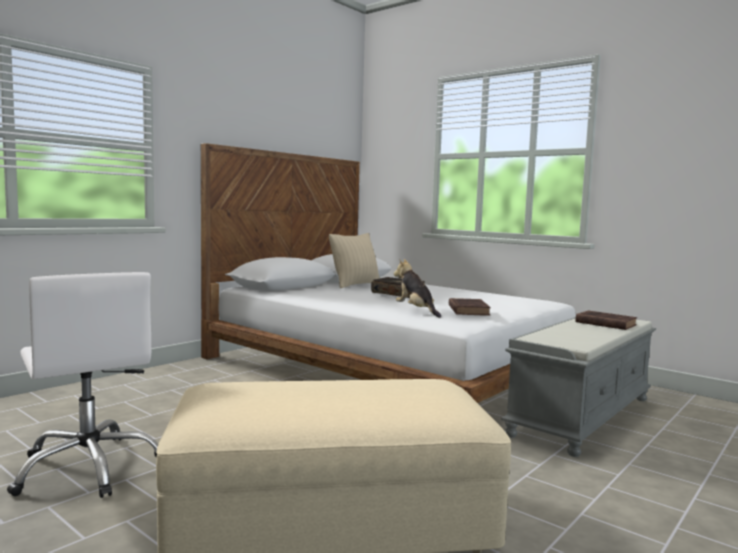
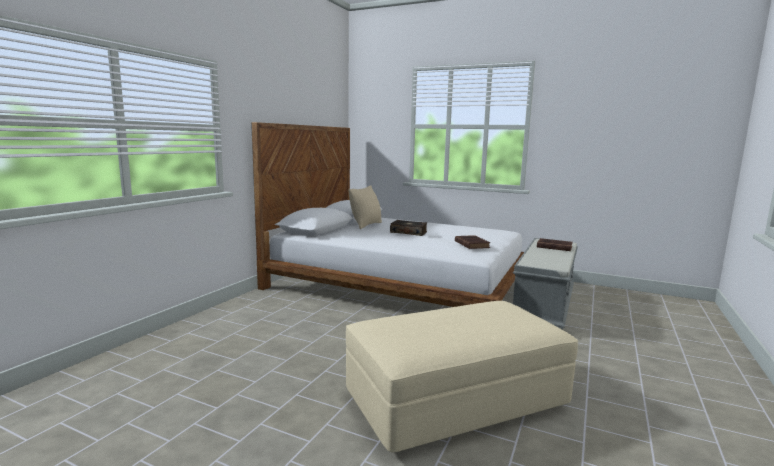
camera: 15 degrees left, 5 degrees up
white office chair [7,272,158,498] -> none
plush toy [394,259,441,318] -> none

